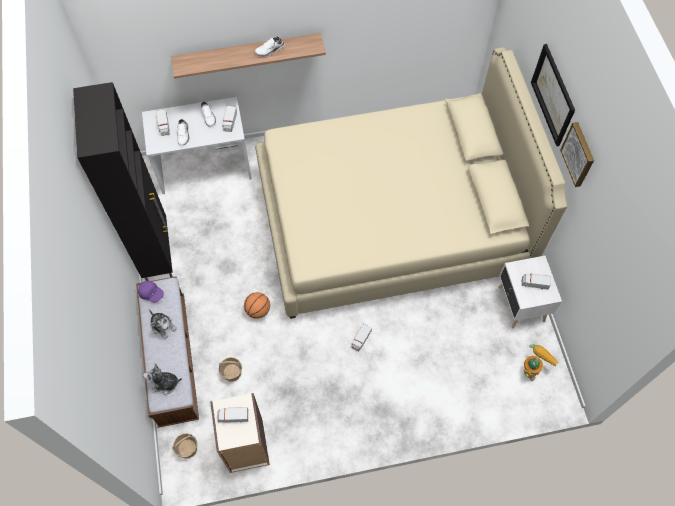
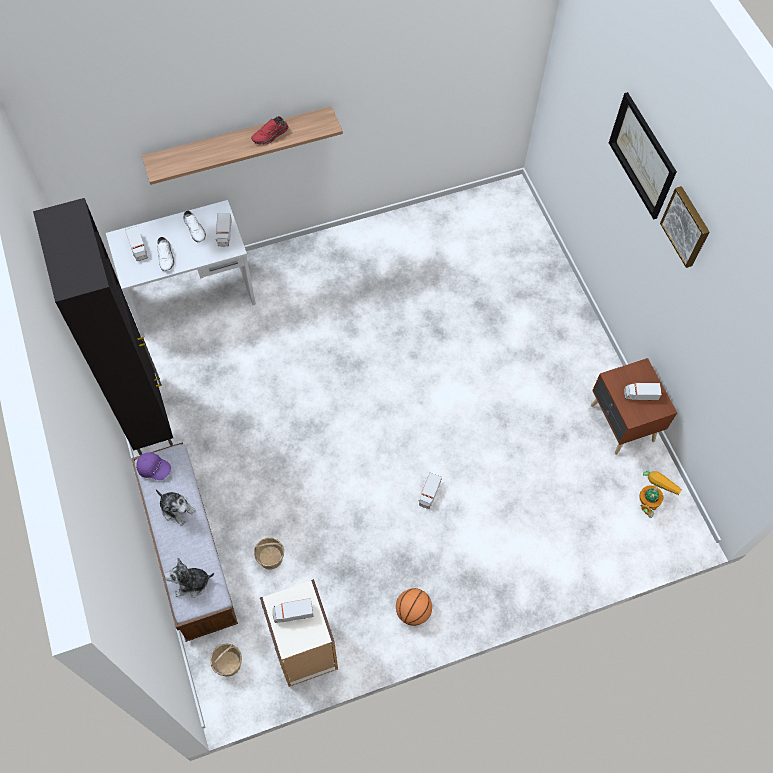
camera: 10 degrees left, 0 degrees up
basketball [244,292,270,319] -> basketball moved to [396,588,432,626]
white shoe [255,36,285,57] -> red shoe [251,116,289,145]
beige bed [255,47,567,319] -> none
white nightstand [498,256,562,328] -> brown nightstand [591,358,677,455]

